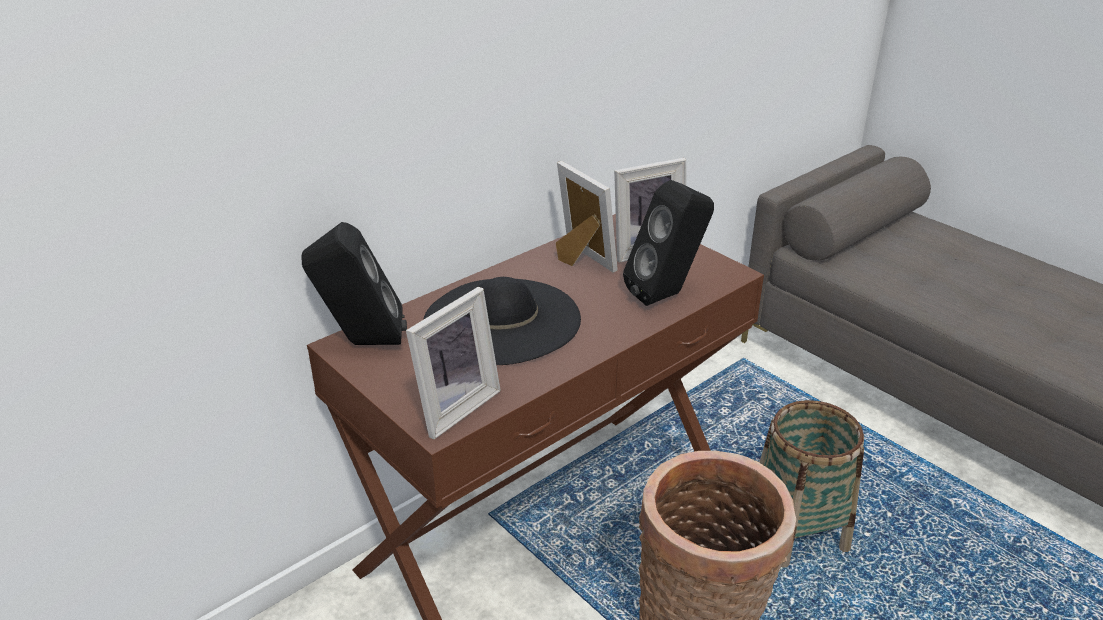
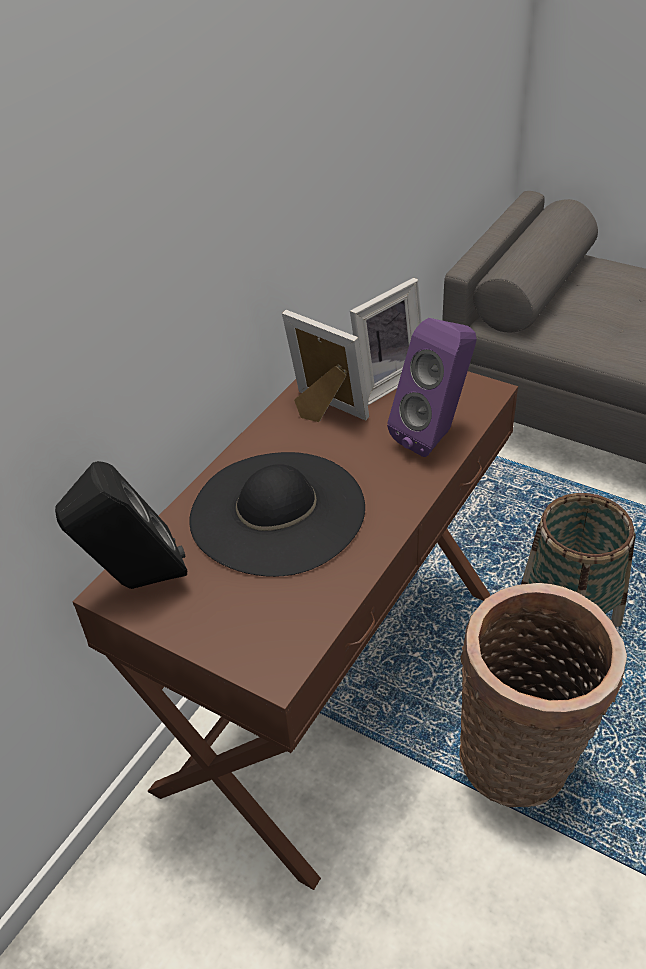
camera: 15 degrees left, 10 degrees up
picture frame [406,287,501,439] -> none
black speaker [623,180,714,306] -> purple speaker [387,318,477,457]

